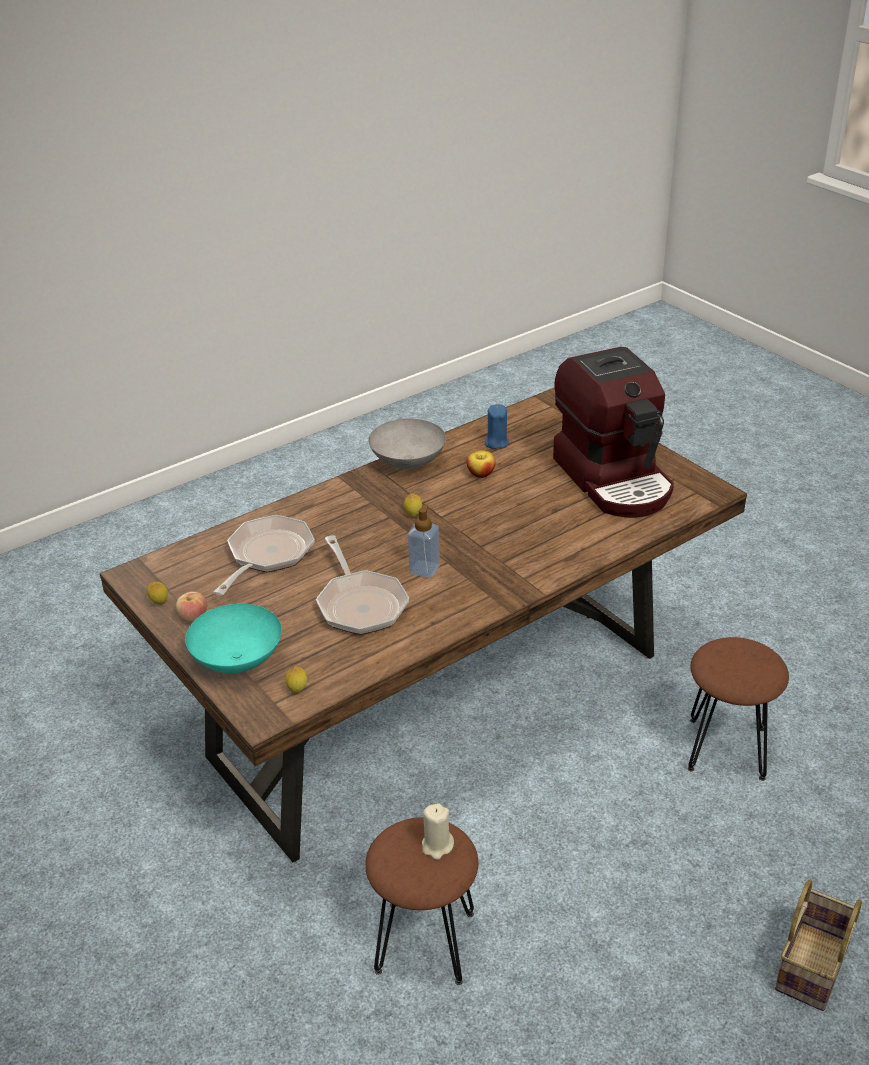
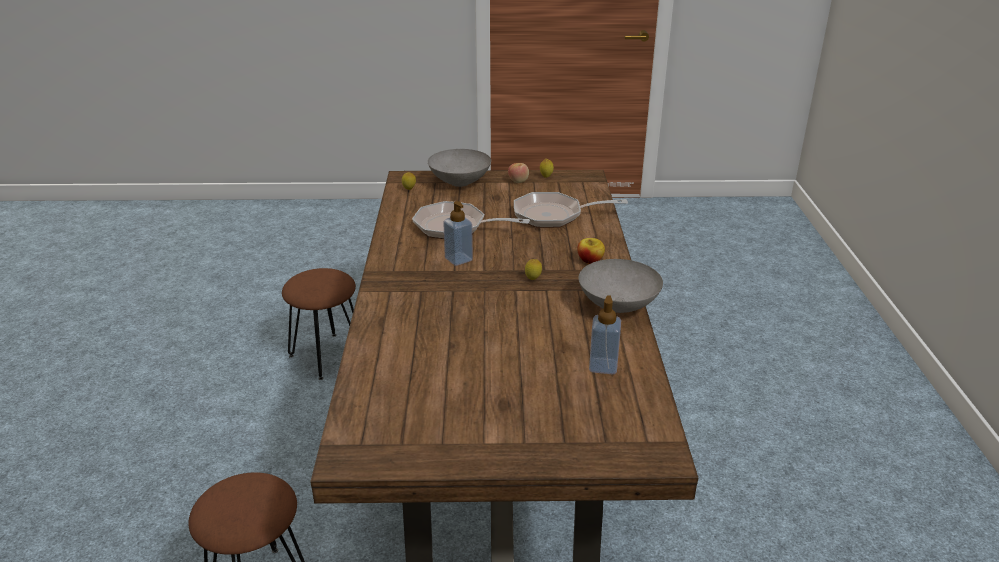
camera: 125 degrees right, 5 degrees down
turquoise bowl [185,603,282,673] -> grey bowl [428,149,491,187]
frying pan [213,515,315,595] -> frying pan turned 120 degrees clockwise [514,192,628,228]
beige candle [422,803,454,860] -> none
apple [467,450,495,478] -> apple moved to [577,238,605,264]
blue candle [485,404,509,449] -> soap dispenser [589,295,621,374]
coffee machine [553,347,674,518] -> none
basket [775,880,862,1011] -> none

